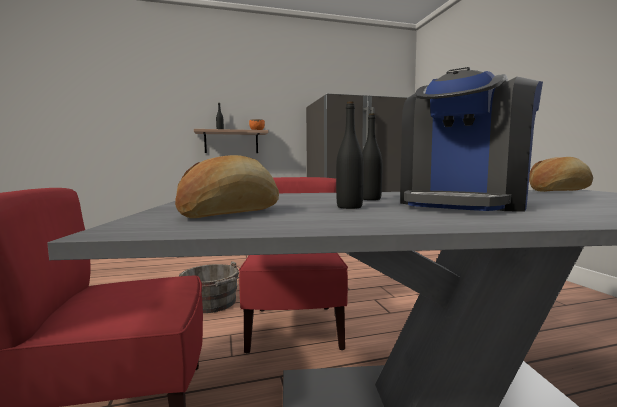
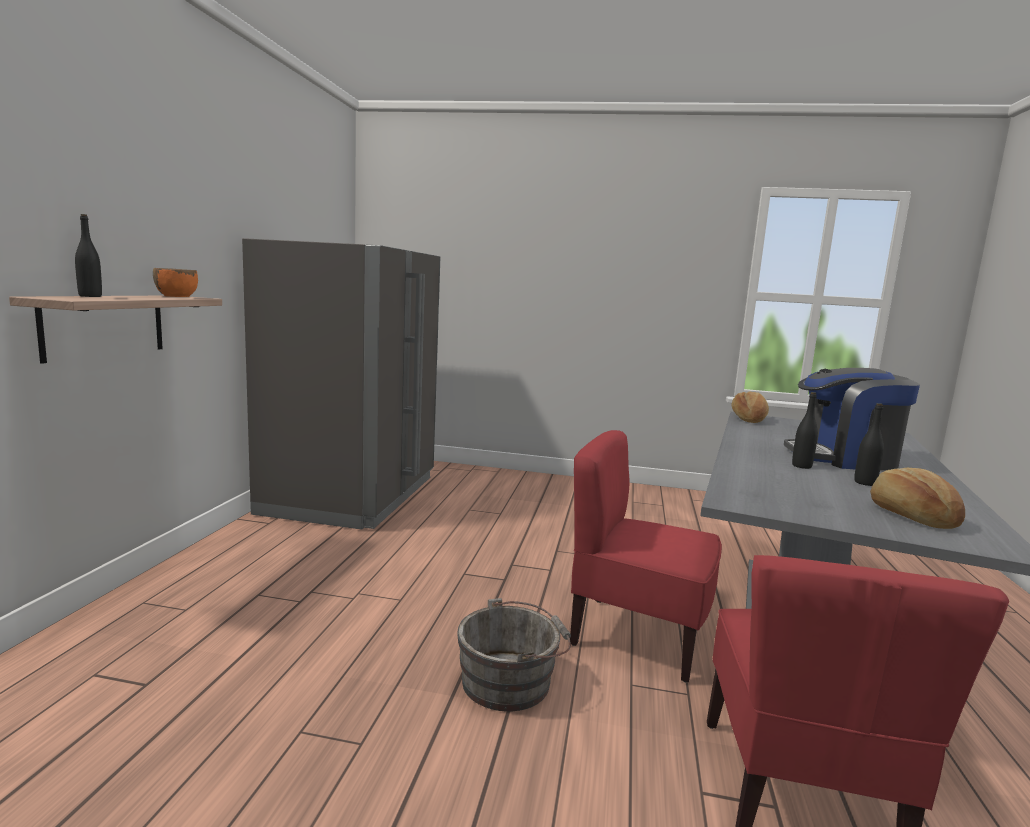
camera: 65 degrees left, 5 degrees up
coffee machine [400,67,543,212] -> coffee machine turned 120 degrees clockwise [784,368,920,470]

